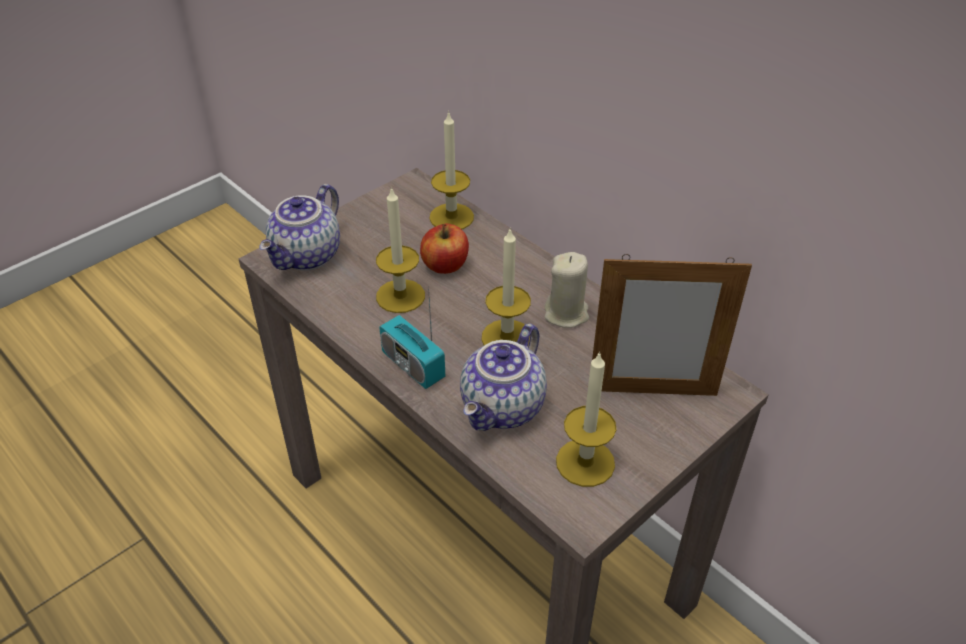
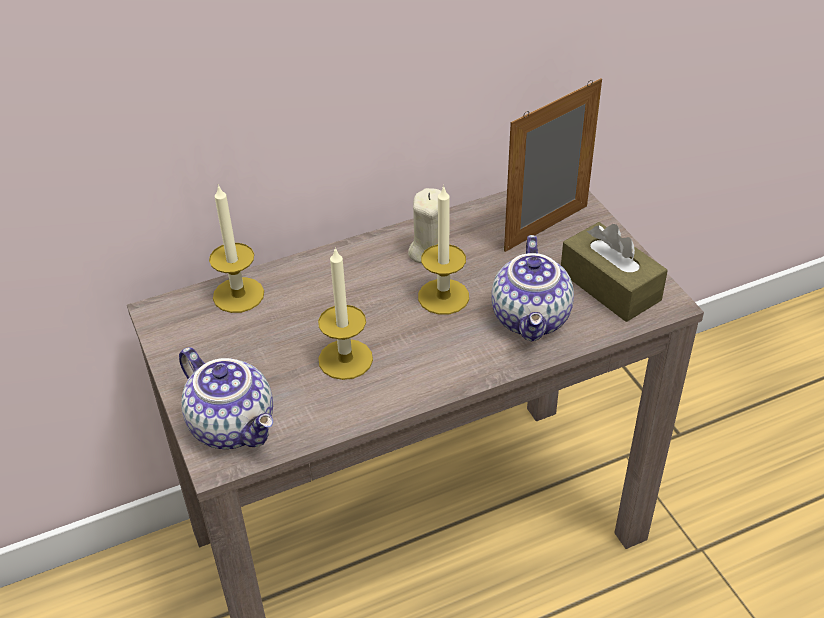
camera: 70 degrees left, 0 degrees up
radio [379,286,445,389] -> none
apple [420,224,469,274] -> none
teapot [460,324,547,431] -> teapot turned 45 degrees clockwise [491,235,574,341]
candle [556,351,617,487] -> brown tissue box [561,222,668,322]
picture frame [592,254,752,396] -> picture frame turned 150 degrees counterclockwise [504,78,602,252]

